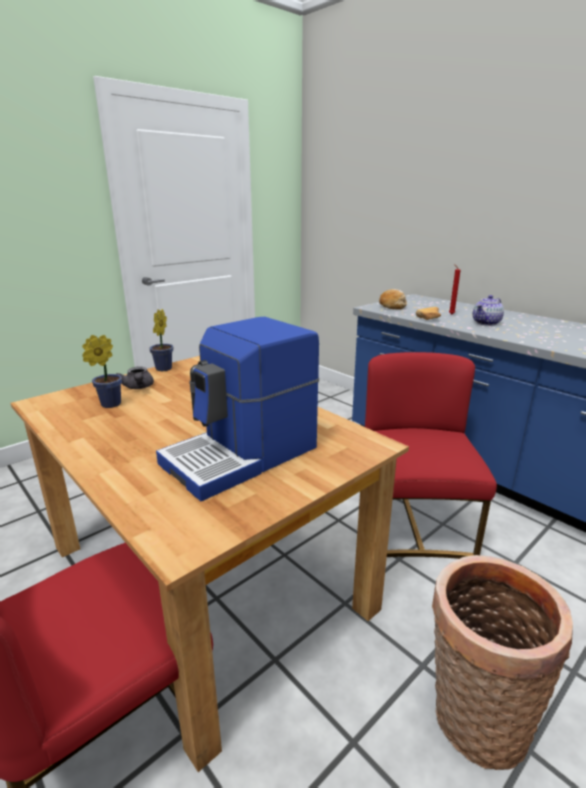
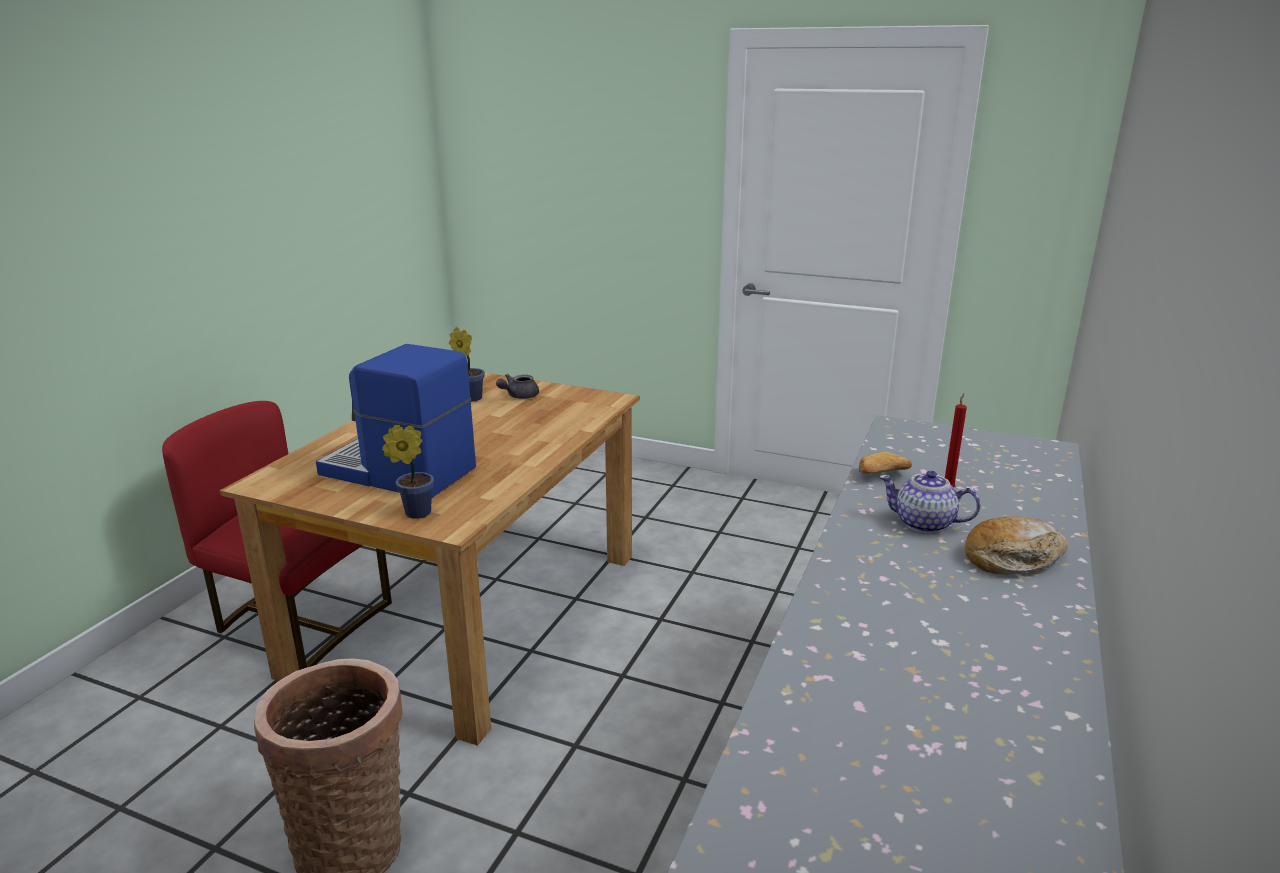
camera: 65 degrees right, 0 degrees up
potted plant [149,309,173,371] -> potted plant moved to [382,425,434,519]
red chair [365,352,497,559] -> none
bread [379,289,407,310] -> bread moved to [965,516,1068,574]

